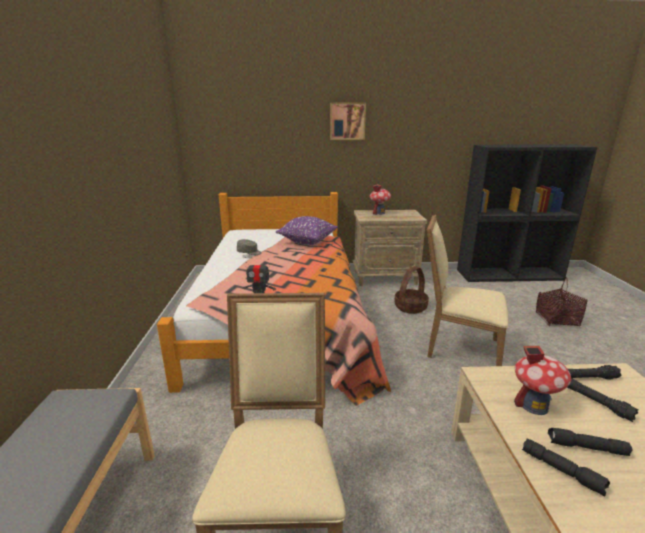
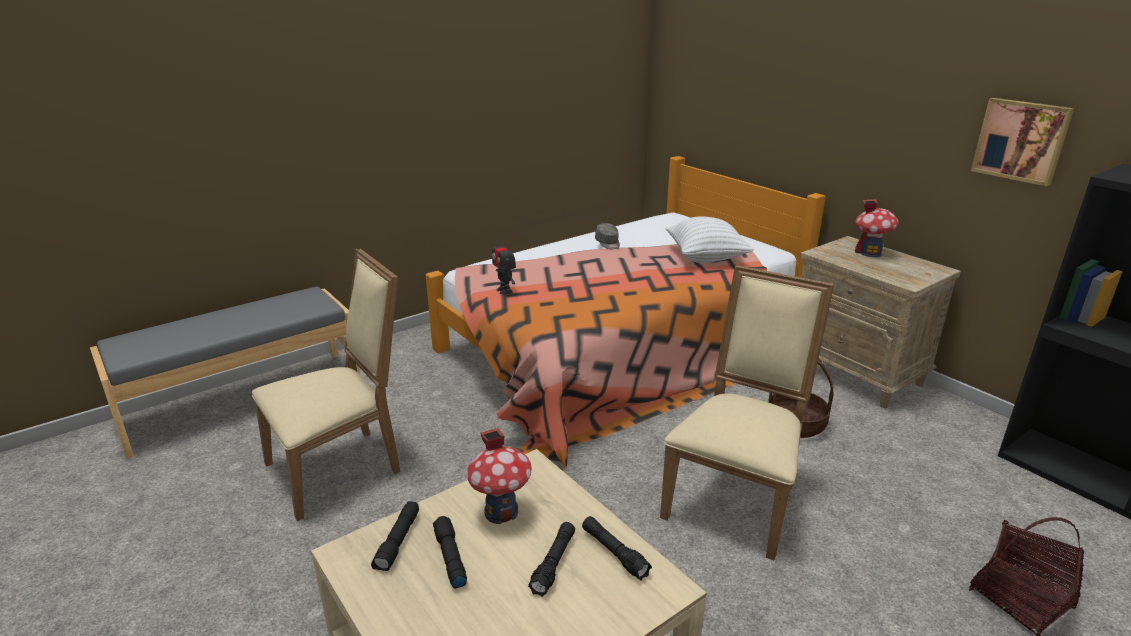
camera: 55 degrees right, 5 degrees up
purple pillow [276,216,338,245] -> white pillow [666,216,754,263]
picture [330,103,366,140] -> picture moved to [971,98,1074,186]
beige chair [427,215,509,366] -> beige chair turned 45 degrees clockwise [660,265,834,560]

